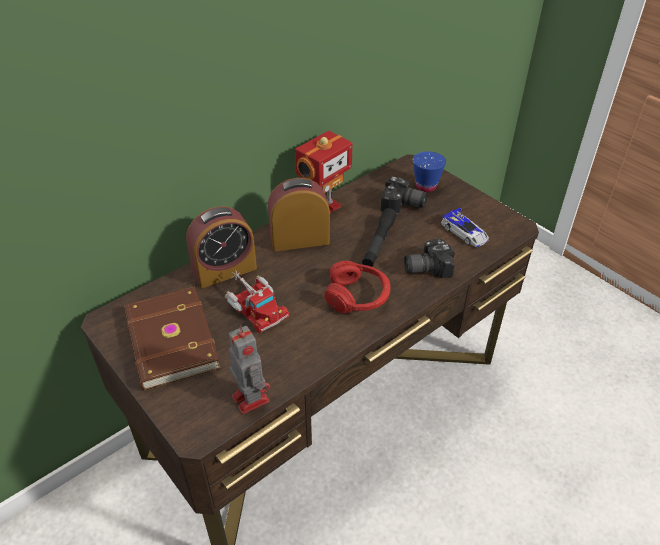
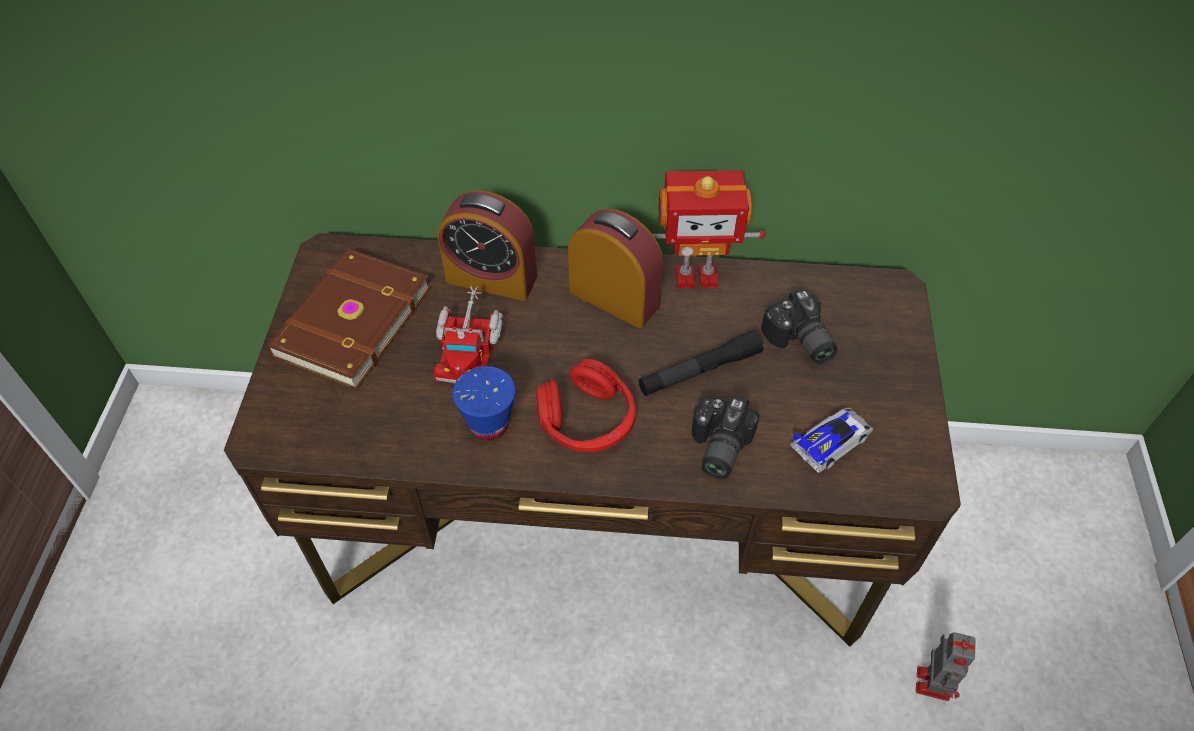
camera: 45 degrees right, 10 degrees up
toy robot [228,325,270,414] -> toy robot moved to [916,633,976,701]
camera [404,239,455,278] -> camera turned 105 degrees counterclockwise [691,396,760,479]
blue cup [413,151,446,192] -> blue cup moved to [452,366,515,440]
toy car [441,207,489,247] -> toy car turned 135 degrees counterclockwise [790,407,873,473]

